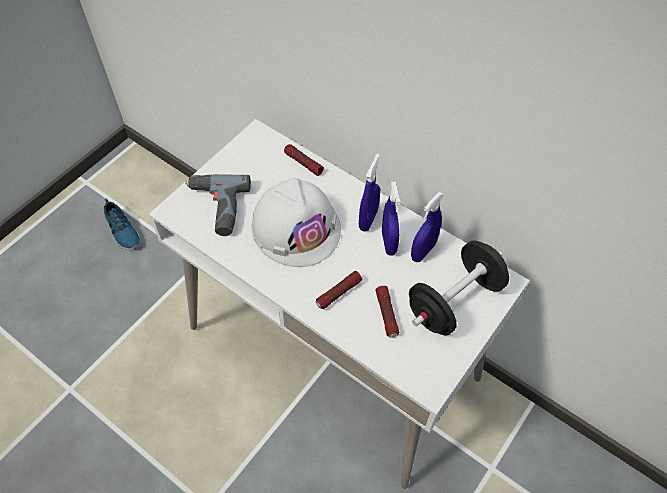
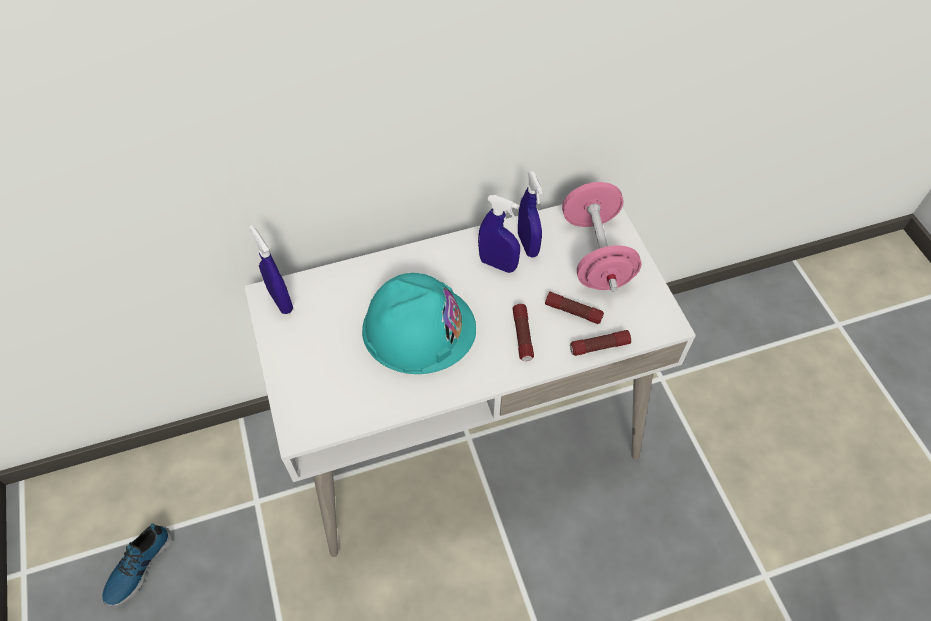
camera: 55 degrees left, 0 degrees up
shoe [104,198,141,250] -> shoe turned 120 degrees clockwise [102,523,173,607]
power drill [185,174,251,236] -> none
white hard hat [252,178,341,267] -> turquoise hard hat [362,273,476,374]
flashlight [284,144,324,176] -> flashlight moved to [570,330,631,356]
blue spray bottle [359,154,380,231] -> blue spray bottle moved to [249,225,293,314]
black dumbbell [409,241,509,336] -> pink dumbbell [562,182,641,291]

